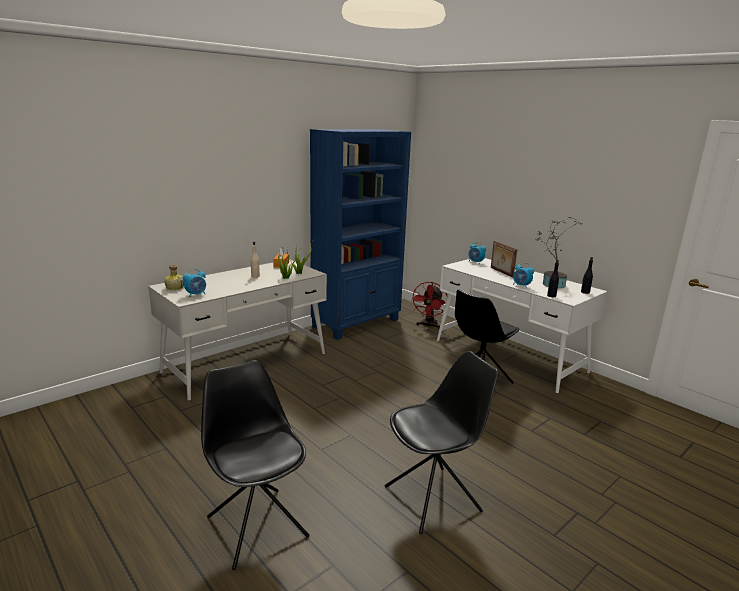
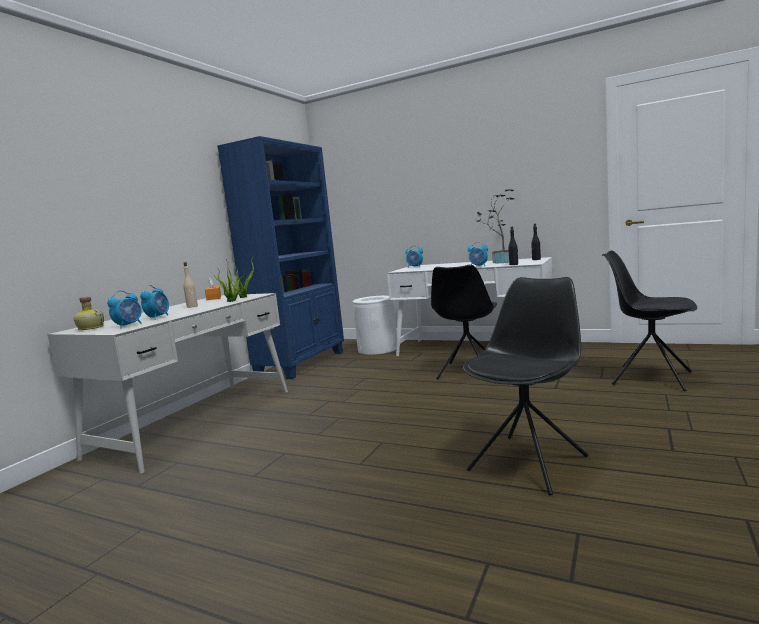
camera: 20 degrees left, 10 degrees down
black chair [201,360,310,570] -> black chair moved to [602,250,697,392]
red fan [411,282,447,329] -> white trash can [353,296,397,355]
picture frame [491,241,517,277] -> none
none -> alarm clock [140,285,169,320]

